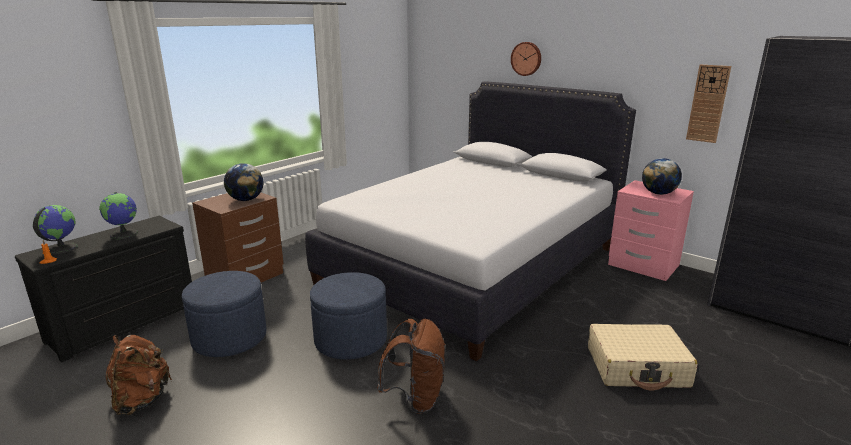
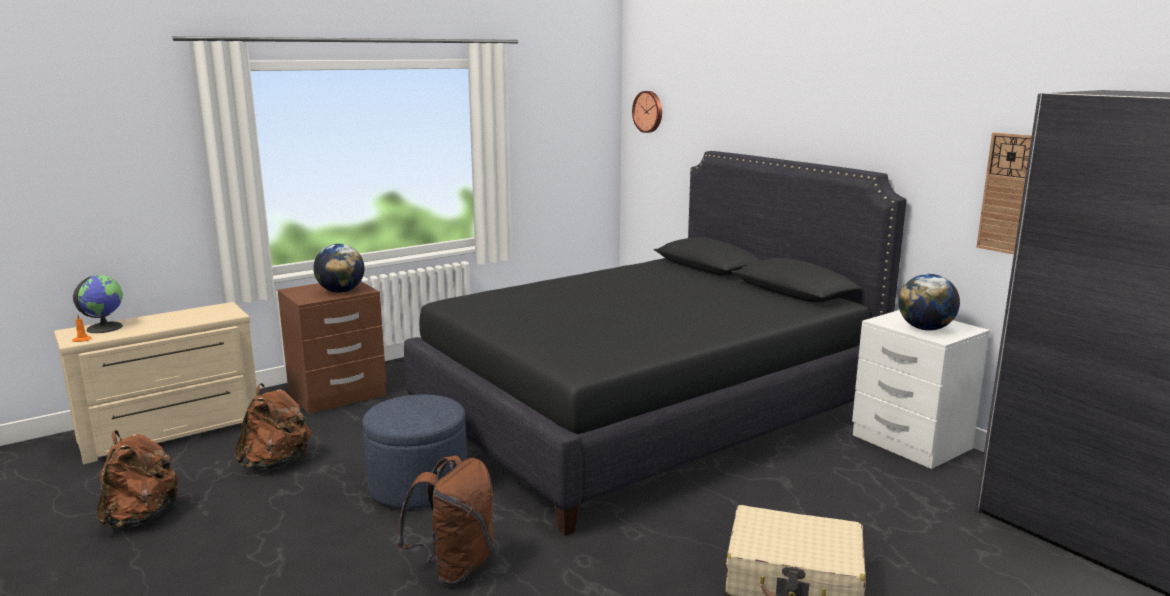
camera: 15 degrees right, 5 degrees down
black dresser [15,216,192,362] -> beige dresser [54,302,257,464]
globe [99,192,138,239] -> none
blue ottoman [182,271,267,357] -> brown backpack [235,383,312,470]
white bed [305,81,636,361] -> black bed [404,151,907,536]
wall clock [511,42,541,76] -> wall clock moved to [632,91,662,133]
pink nightstand [608,180,694,281] -> white nightstand [852,310,990,469]

